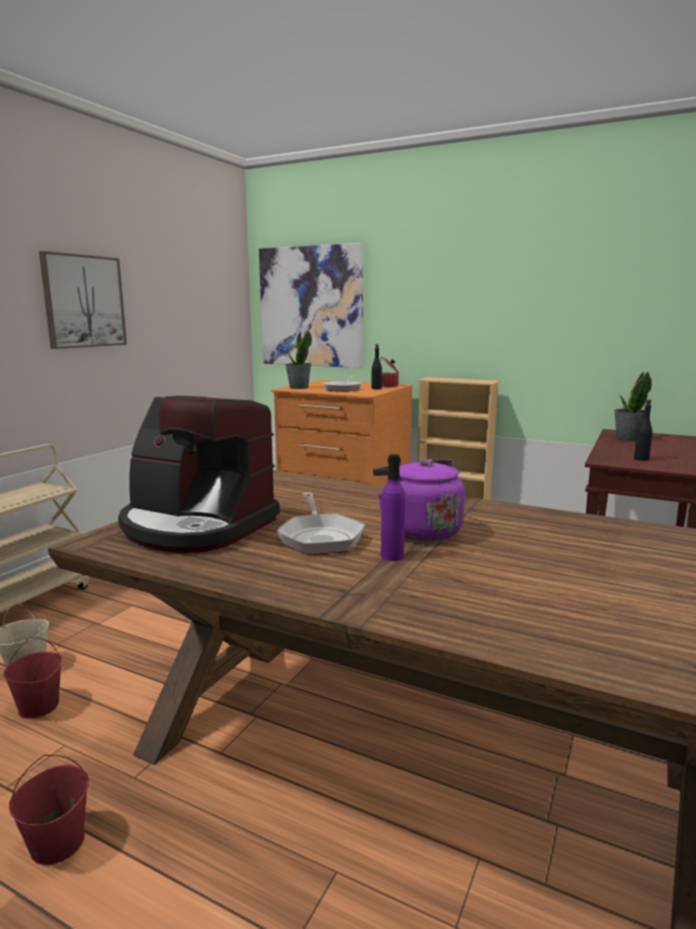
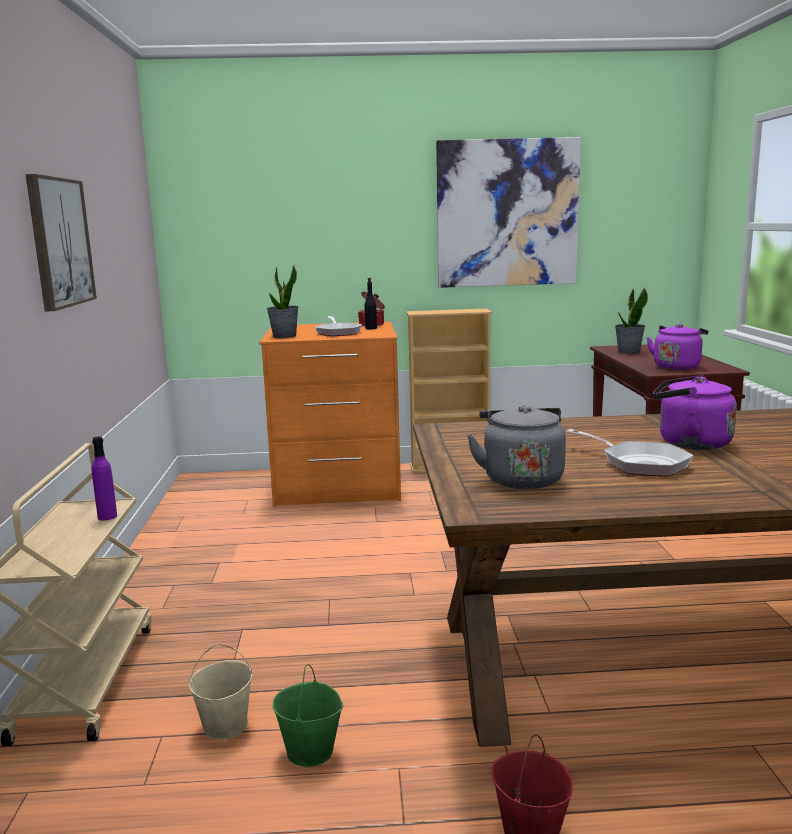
camera: 30 degrees left, 0 degrees up
red bucket [3,637,62,719] -> green bucket [273,664,343,767]
coffee machine [118,396,280,553] -> grey kettle [467,405,566,489]
picture [259,243,363,368] -> picture moved to [436,137,581,288]
purple bottle [381,454,405,561] -> purple bottle moved to [92,436,117,520]
black bottle [634,400,653,461] -> purple kettle [646,324,708,370]

